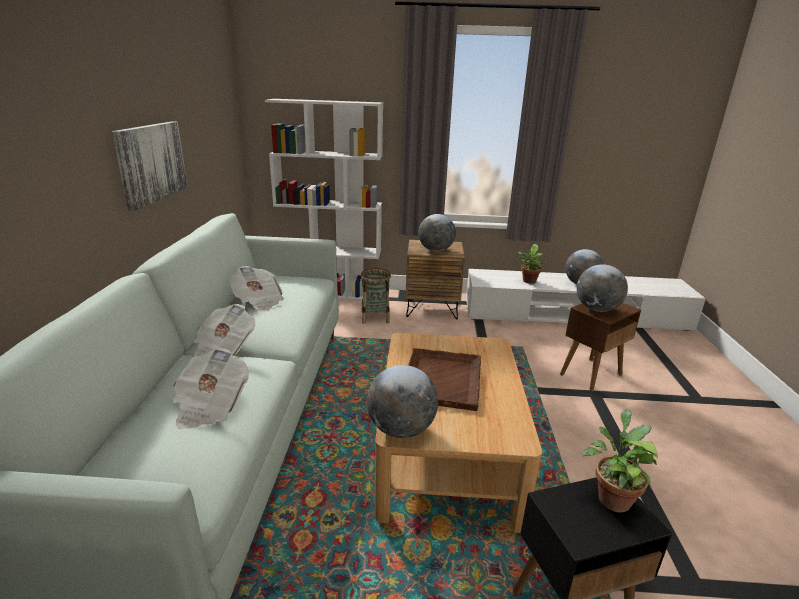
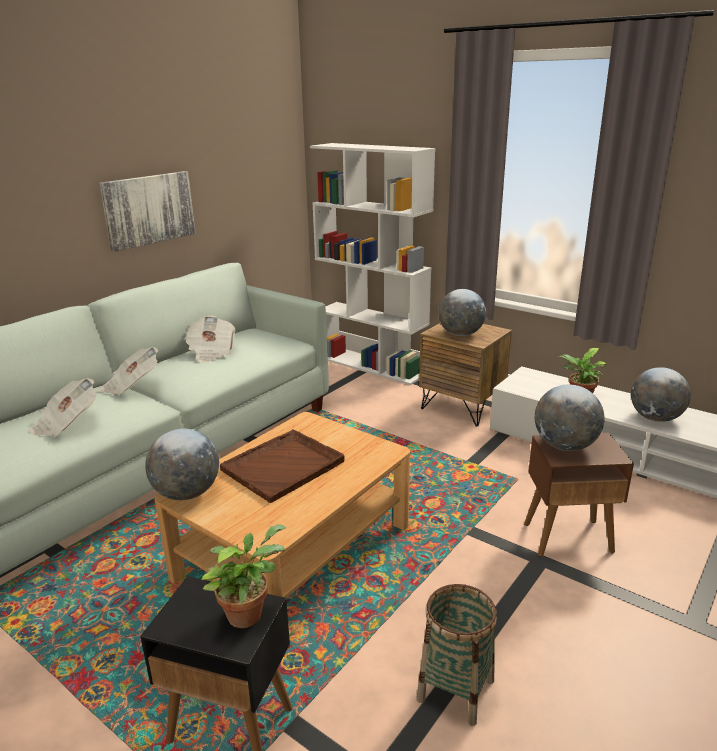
camera: 35 degrees right, 0 degrees up
basket [361,268,391,324] -> basket moved to [417,584,497,726]

